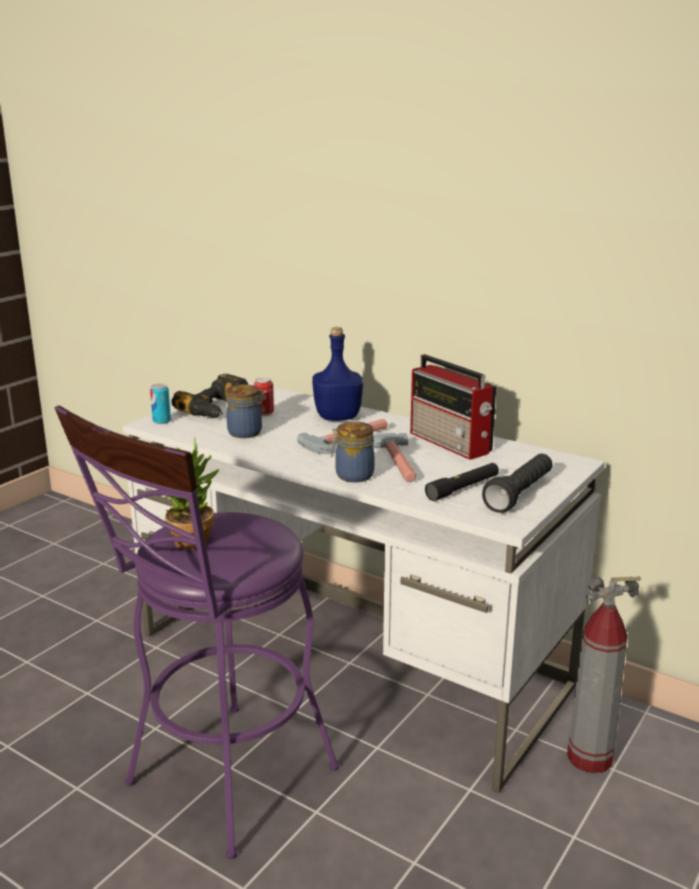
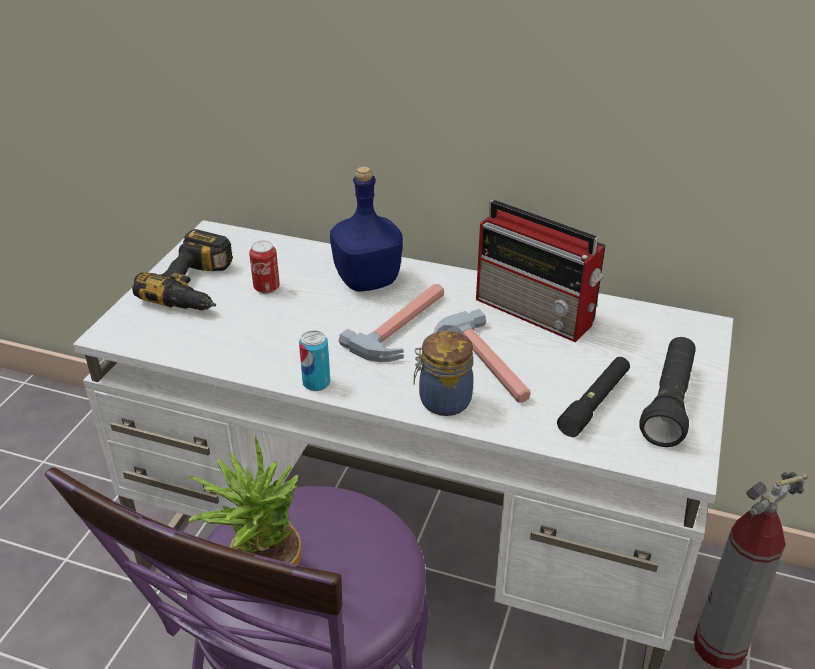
camera: 15 degrees left, 15 degrees up
can [150,384,171,424] -> can moved to [299,330,330,391]
jar [227,385,265,438] -> none

